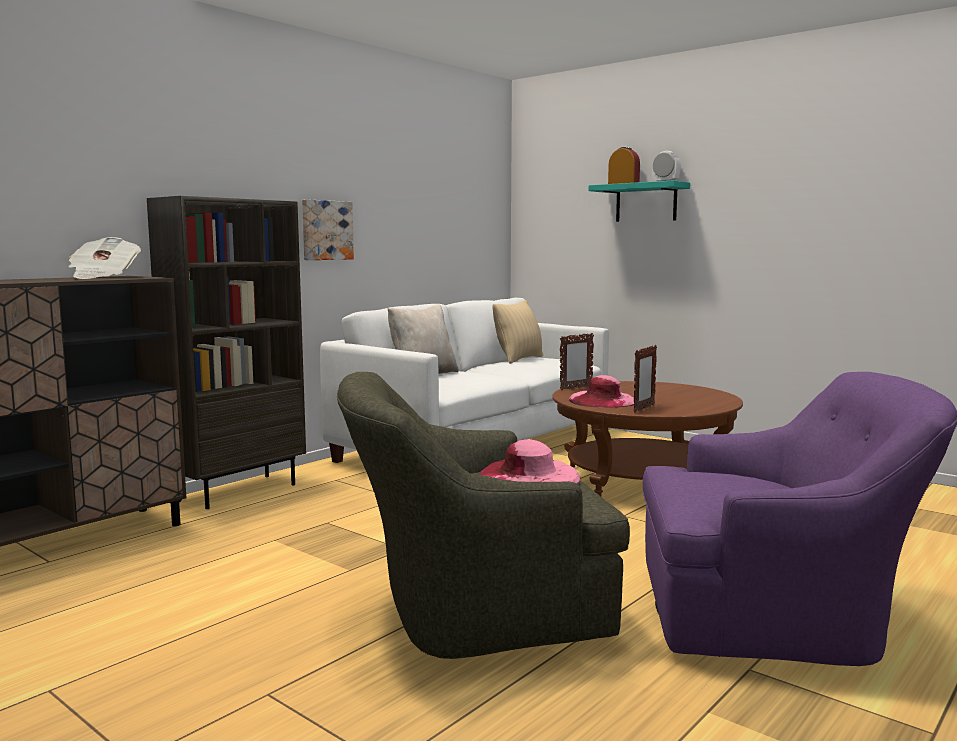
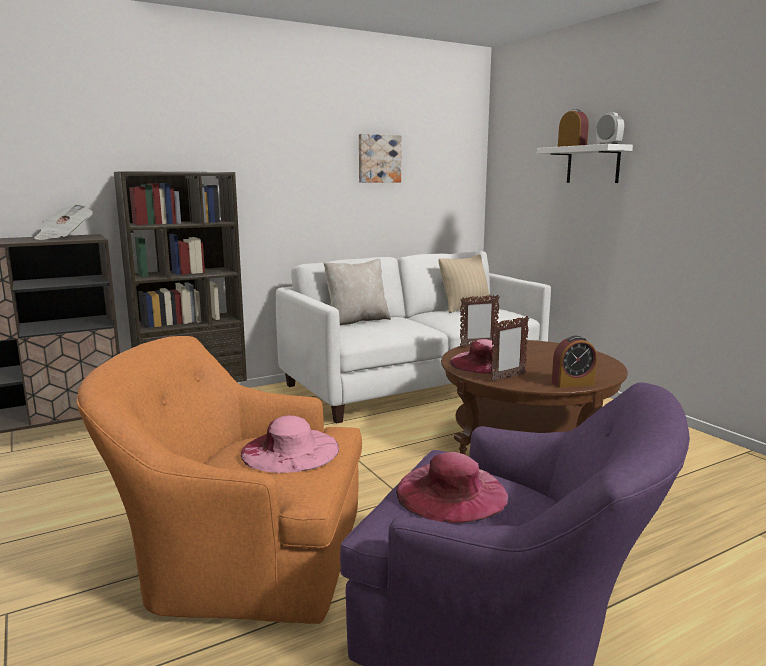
camera: 20 degrees right, 5 degrees up
picture [302,199,354,260] -> picture moved to [359,134,402,183]
green armchair [337,372,630,659] -> orange armchair [77,336,362,624]
turquoise shelf [589,180,690,222] -> white shelf [537,144,633,183]
none -> pink hat [396,452,508,523]
none -> alarm clock [551,336,597,388]

